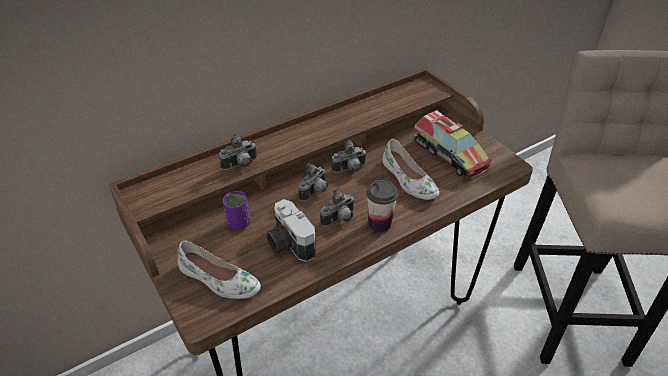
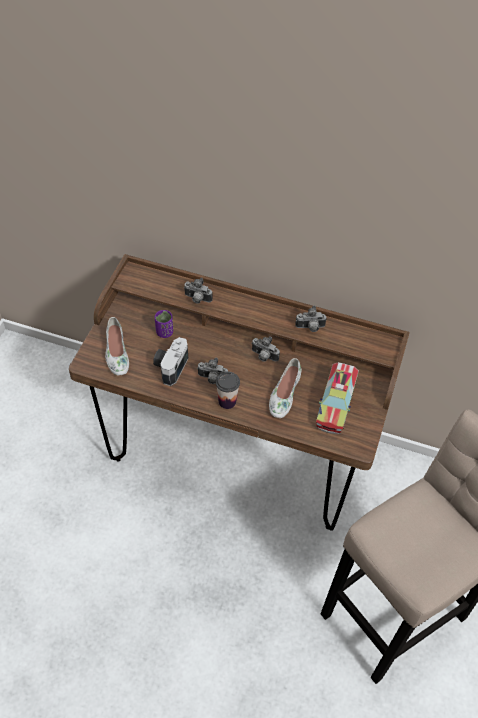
camera: 50 degrees right, 10 degrees up
camera [298,163,328,201] -> camera moved to [295,306,327,332]

